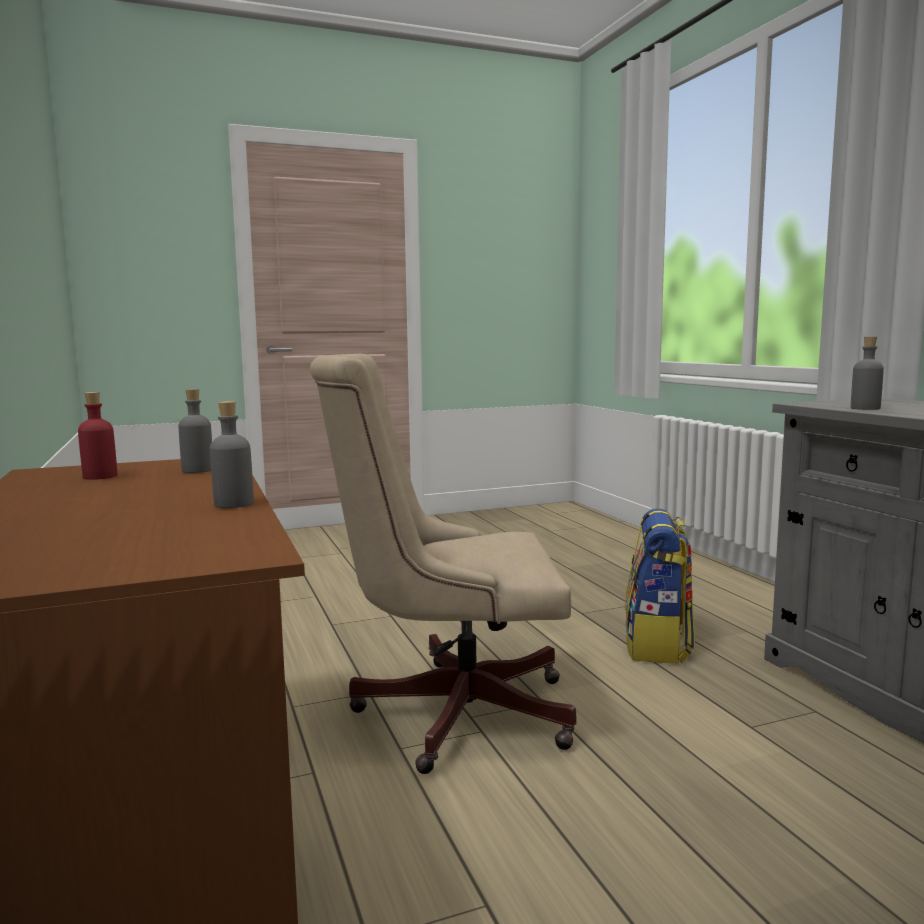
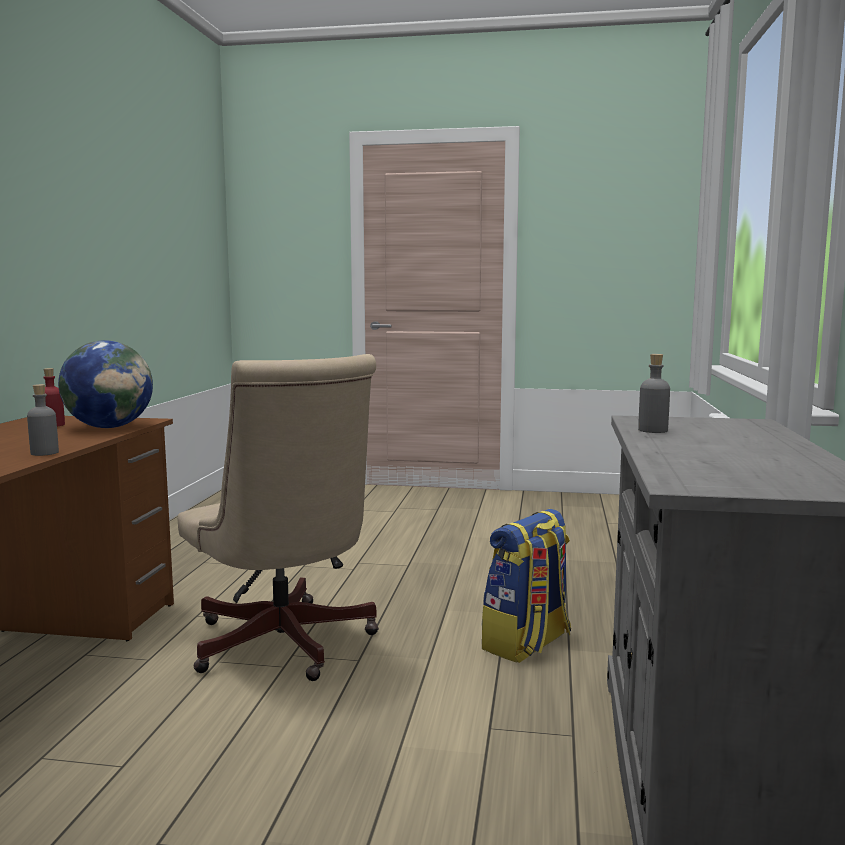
camera: 30 degrees right, 0 degrees up
grey bottle [178,389,212,473] -> globe [58,340,153,428]
beige office chair [310,354,576,774] -> beige office chair turned 150 degrees counterclockwise [177,354,379,681]

